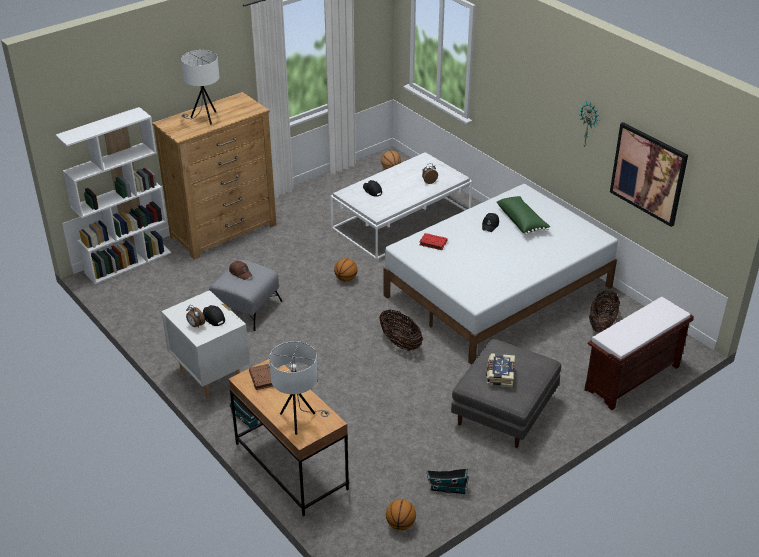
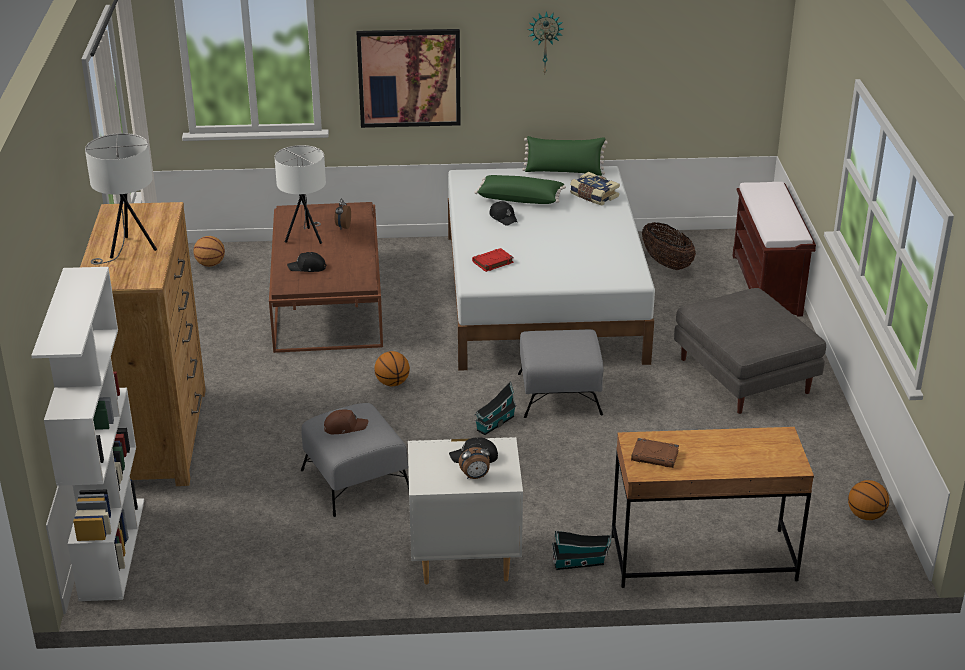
camera: 55 degrees left, 5 degrees down
white table lamp [269,341,329,435] -> white table lamp moved to [274,145,326,244]
white coffee table [330,152,472,260] -> brown coffee table [269,202,383,353]
basket [379,309,423,351] -> grey ottoman [518,329,603,418]
toy house [426,469,469,494] -> toy house moved to [474,382,517,435]
book [486,353,515,388] -> book moved to [570,172,620,206]
picture [610,122,688,227] -> picture moved to [357,29,461,128]
none -> green pillow [522,136,608,176]

